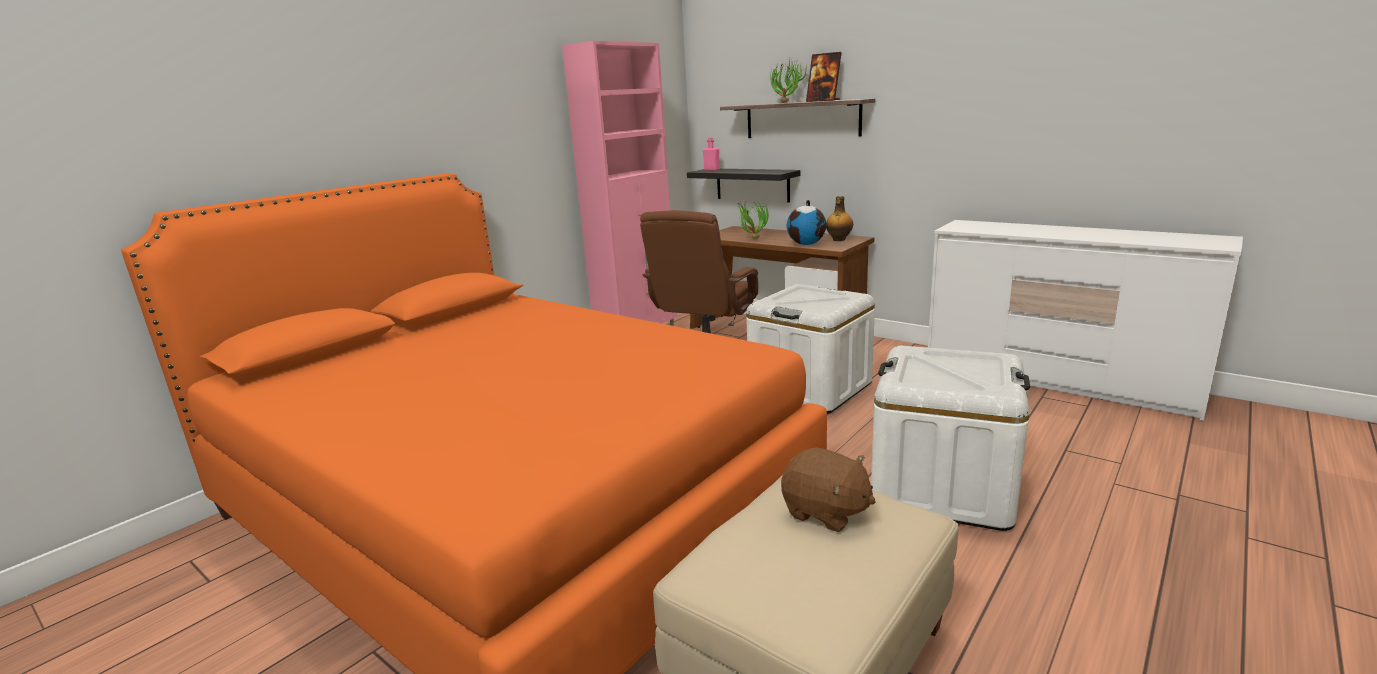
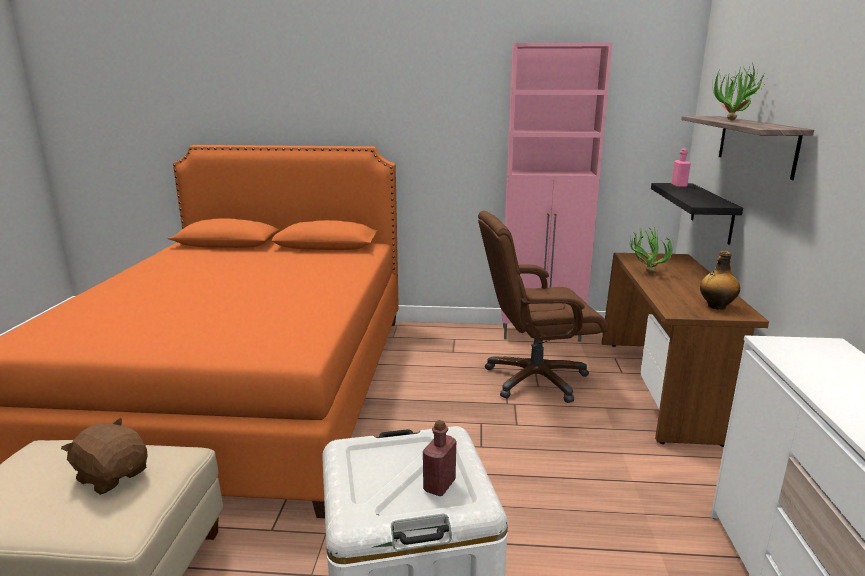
camera: 55 degrees right, 0 degrees up
white storage box [746,284,875,414] -> none
brown plush toy [781,448,876,532] -> brown plush toy turned 120 degrees clockwise [61,418,148,495]
globe [787,200,826,245] -> none
picture frame [806,52,842,102] -> none
none -> red bottle [423,420,456,496]

